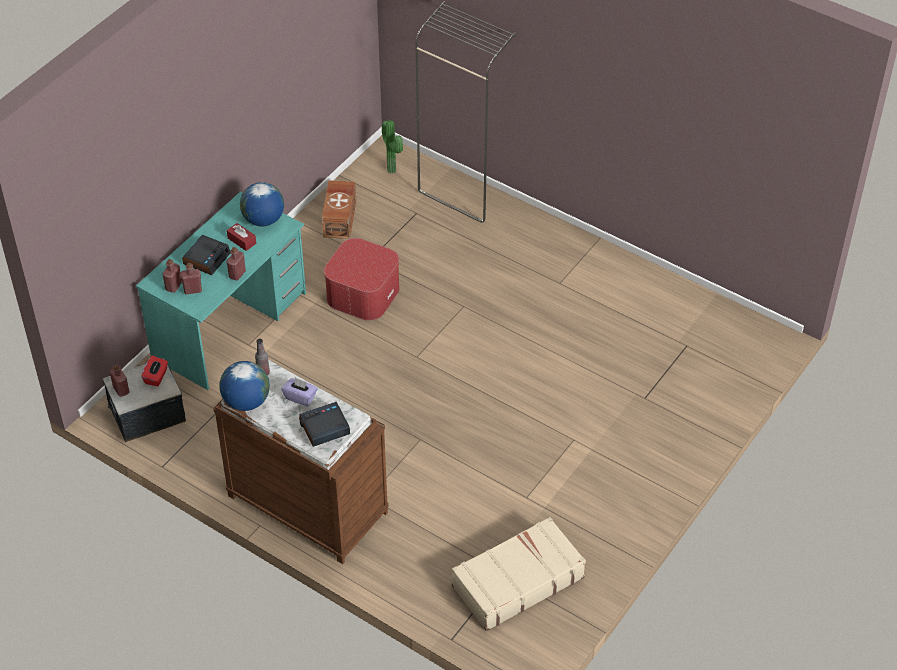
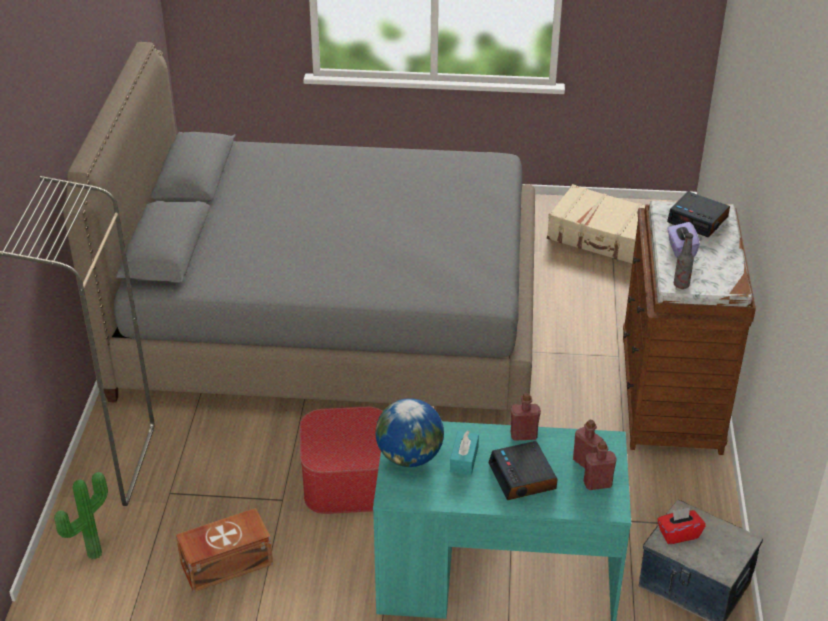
camera: 120 degrees left, 10 degrees down
red bottle [110,364,129,397] -> none
alarm clock [182,235,231,275] -> alarm clock turned 105 degrees counterclockwise [488,441,557,500]
globe [219,361,270,411] -> none
red tissue box [227,223,256,251] -> turquoise tissue box [450,431,479,475]
none -> grey bed [63,42,535,413]

